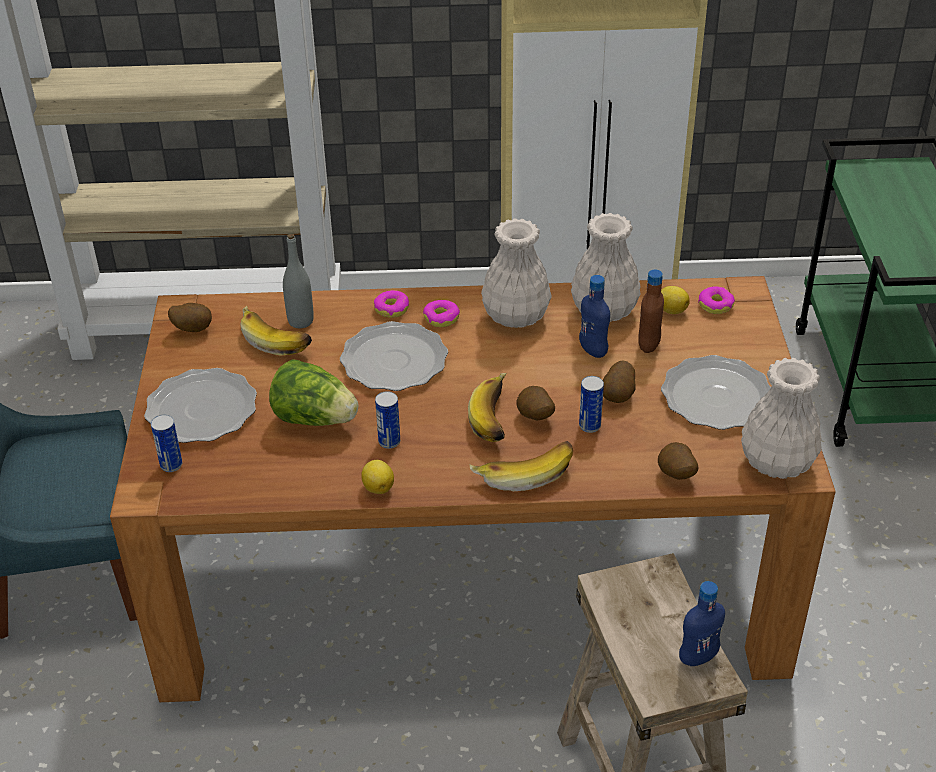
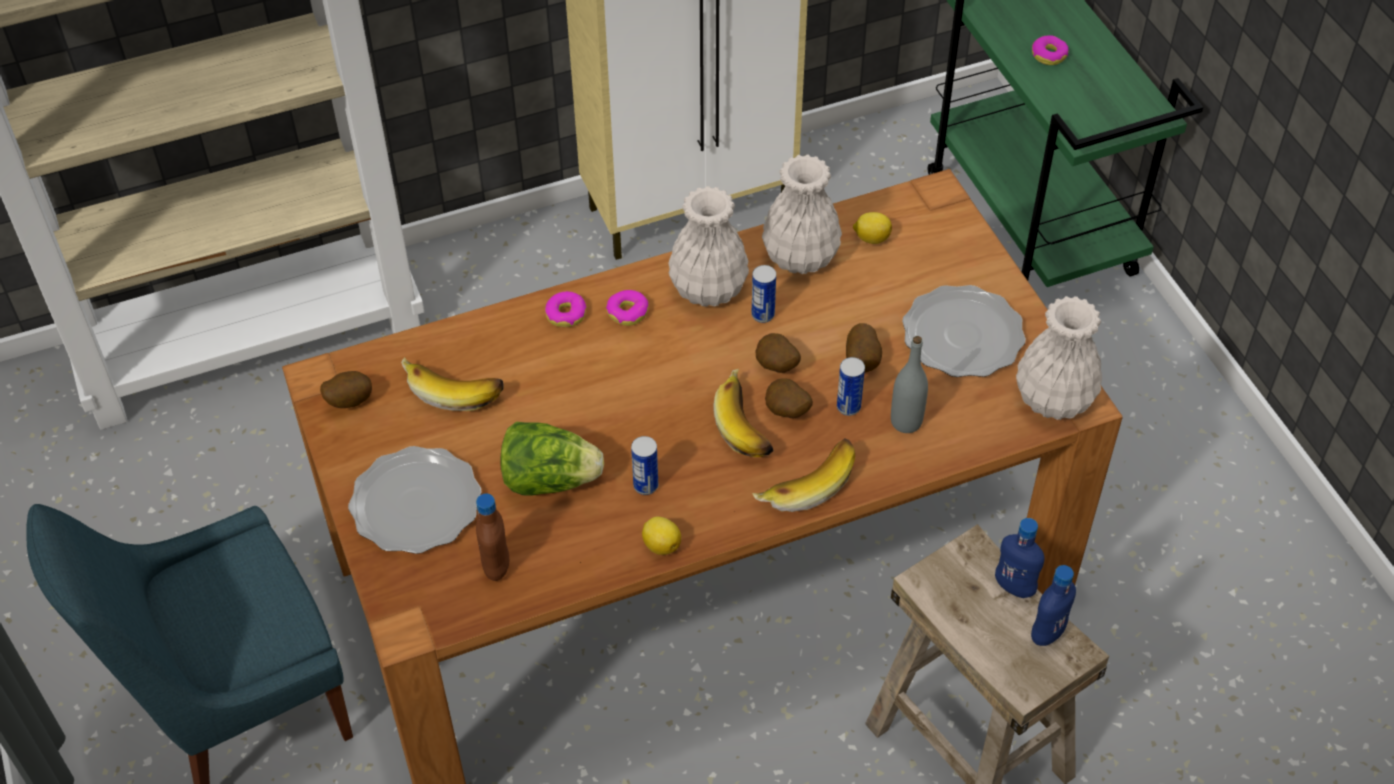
camera: 20 degrees left, 10 degrees up
can [151,415,183,472] -> can moved to [751,265,776,323]
grey bottle [283,234,314,328] -> grey bottle moved to [891,336,928,433]
plate [340,321,448,391] -> none
blue bottle [579,275,610,358] -> blue bottle moved to [995,518,1045,598]
brown bottle [638,269,664,353] -> brown bottle moved to [476,494,509,581]
potato [658,442,698,480] -> potato moved to [756,333,801,373]
donut [698,286,735,314] -> donut moved to [1032,35,1069,65]

